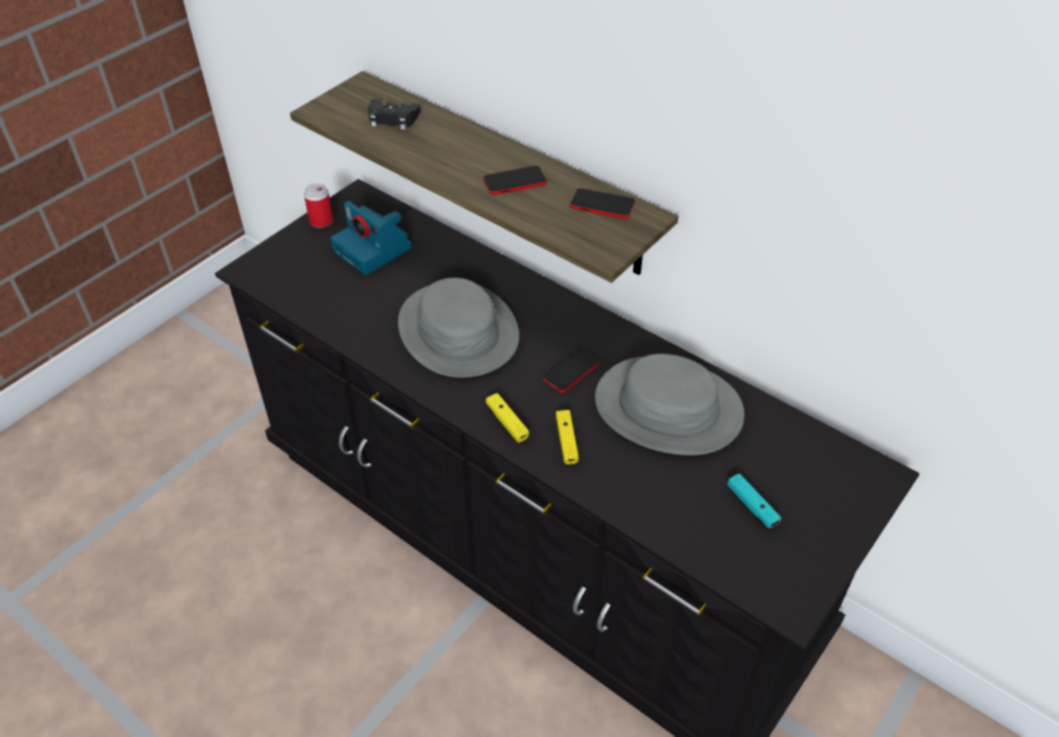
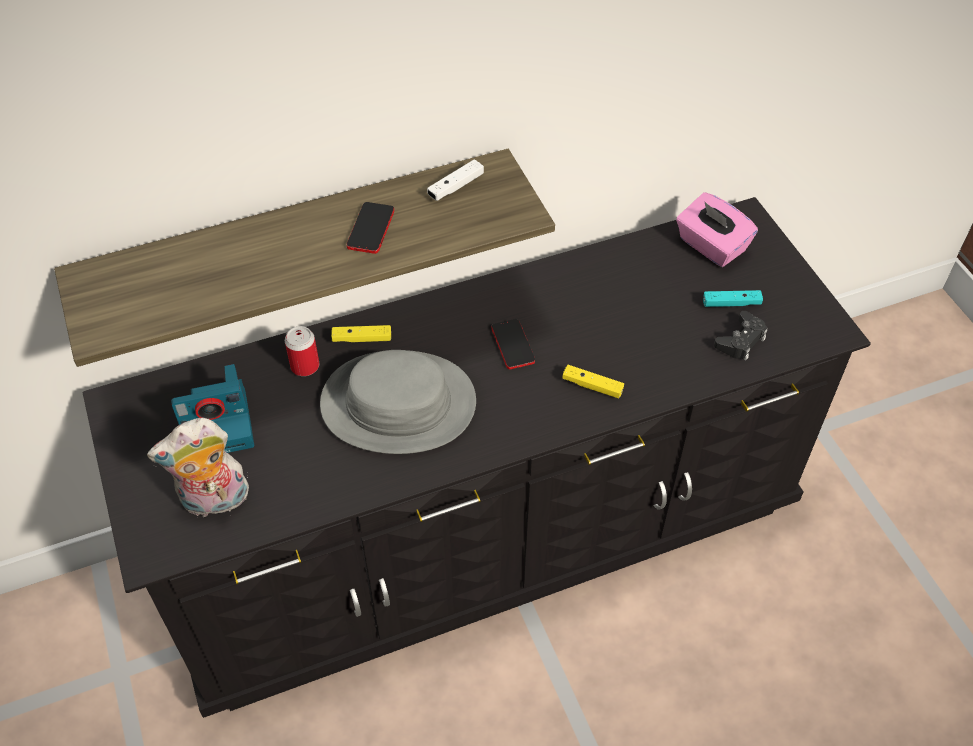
camera: 60 degrees left, 5 degrees up
can [304,184,333,228] -> can moved to [285,326,319,376]
black game controller [368,99,420,130] -> black game controller moved to [714,311,768,361]
yellow game controller [486,393,529,442] -> yellow game controller moved to [331,325,391,342]
phone [570,188,635,219] -> white game controller [427,159,484,201]
grey hat [595,354,744,455] -> none
none -> plush toy [147,418,249,518]
none -> pink tissue box [676,192,758,267]

